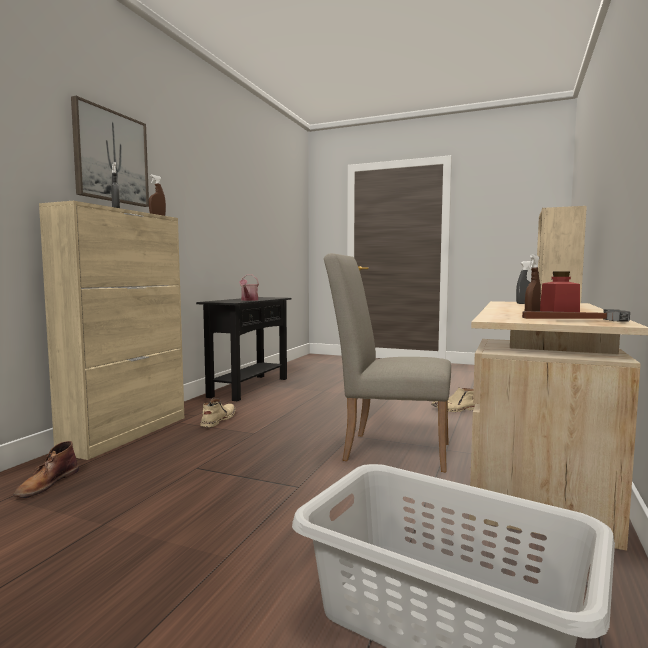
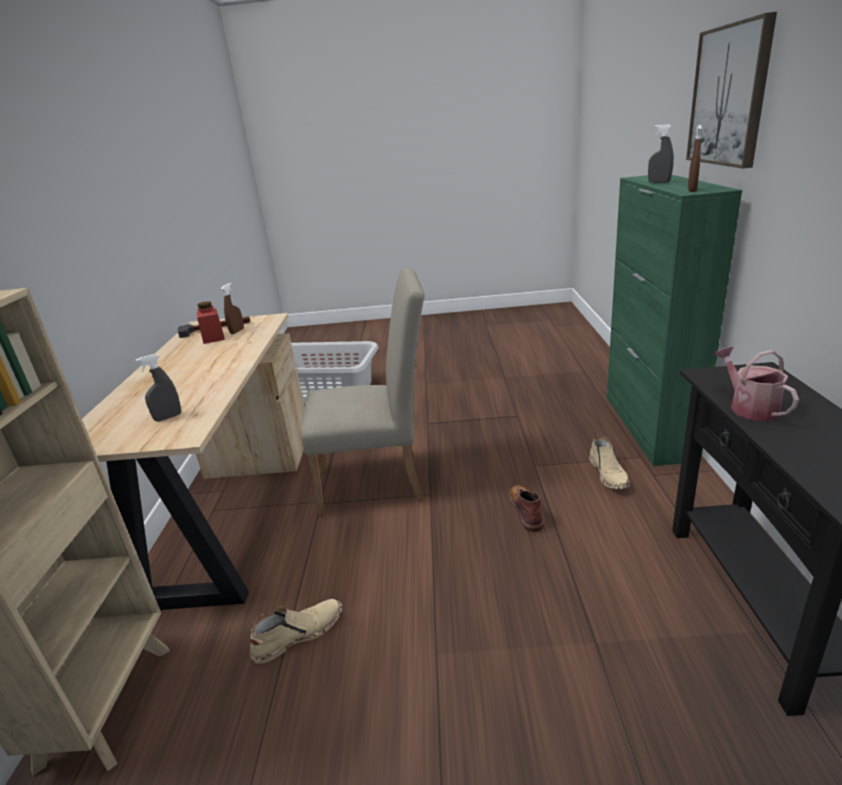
camera: 160 degrees right, 20 degrees up
brown boot [13,441,79,498] -> brown boot moved to [509,485,544,532]
beige cabinet [39,201,184,460] -> green cabinet [607,175,742,466]

